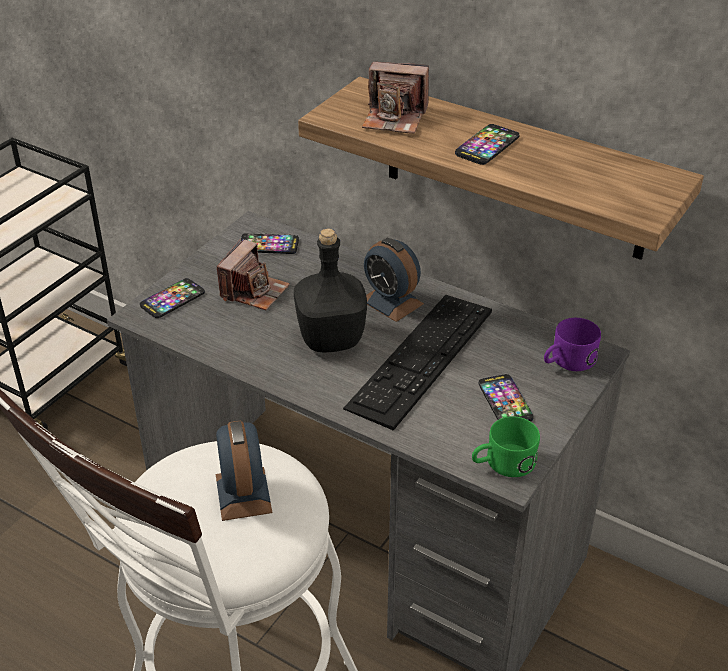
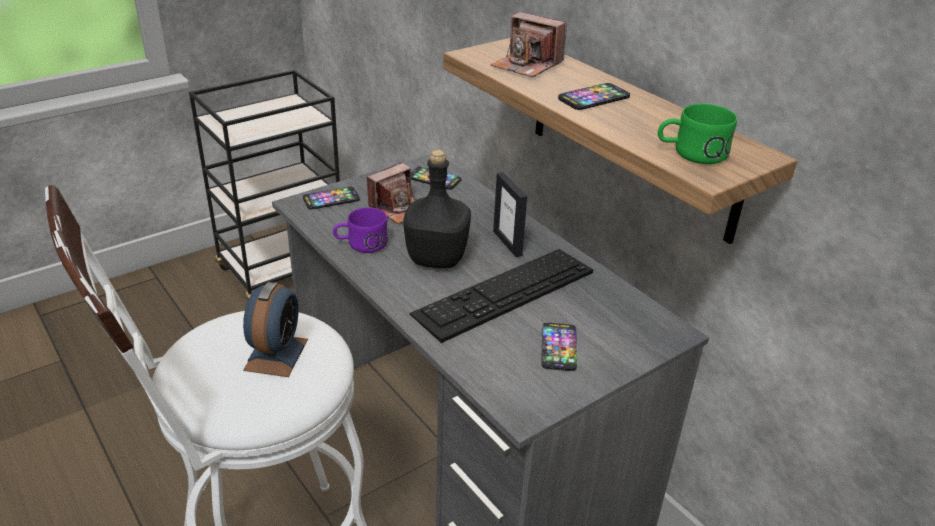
camera: 20 degrees right, 5 degrees down
alarm clock [364,238,424,322] -> picture frame [493,172,527,257]
green mug [472,416,540,477] -> green mug moved to [658,104,737,164]
purple mug [544,318,601,371] -> purple mug moved to [333,207,388,253]

